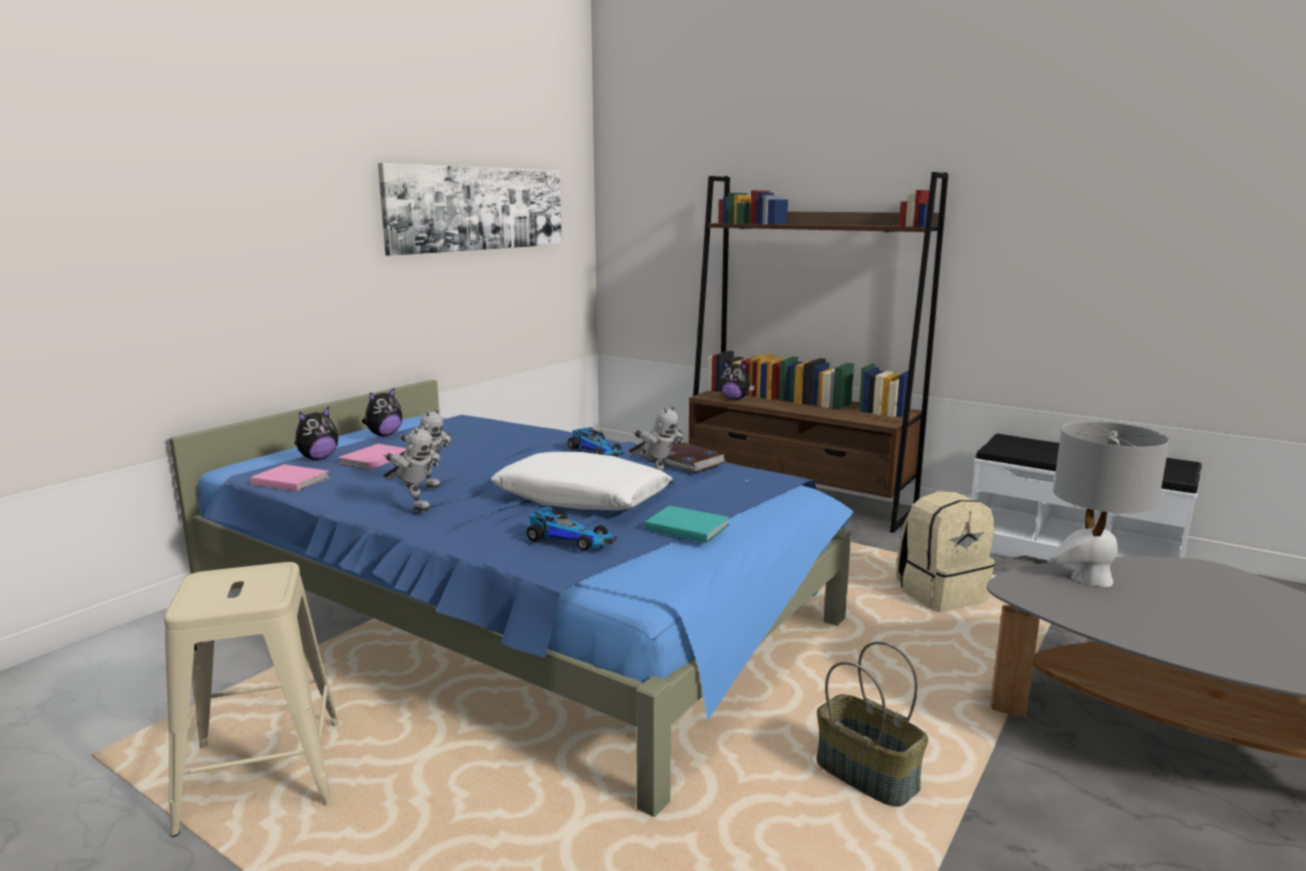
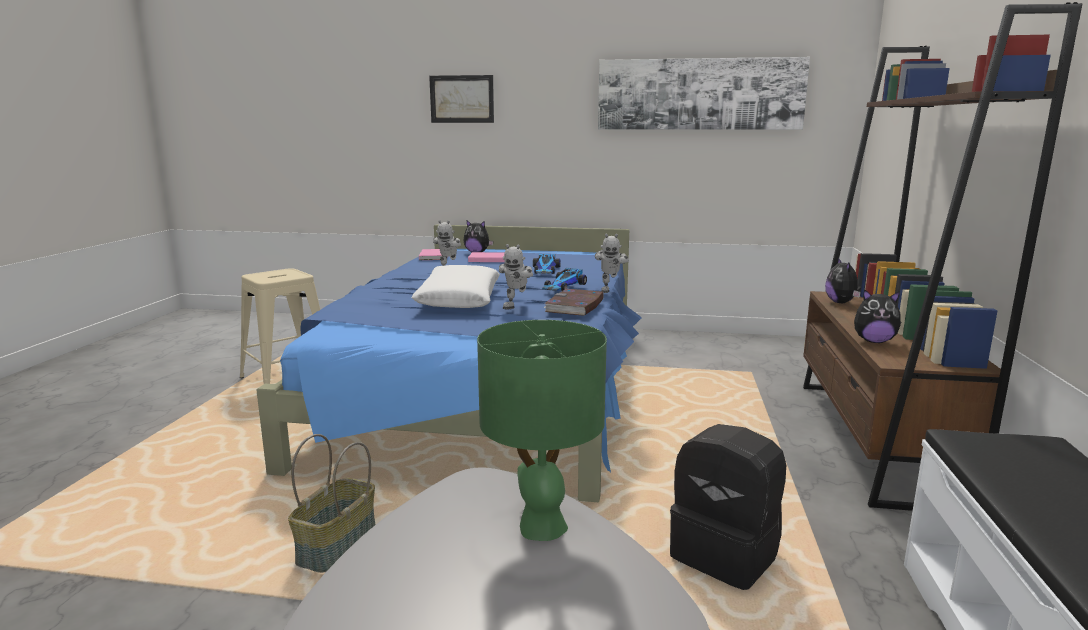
camera: 65 degrees right, 0 degrees up
plush toy [362,388,402,436] -> plush toy moved to [854,289,901,343]
toy robot [383,424,440,511] -> toy robot moved to [595,234,629,293]
toy car [526,506,617,550] -> toy car moved to [533,254,561,274]
turquoise book [645,506,729,543] -> none
beige backpack [896,491,995,612] -> black backpack [670,424,786,590]
grey table lamp [1049,421,1169,587] -> green table lamp [477,320,607,541]
none -> picture [429,75,494,123]

